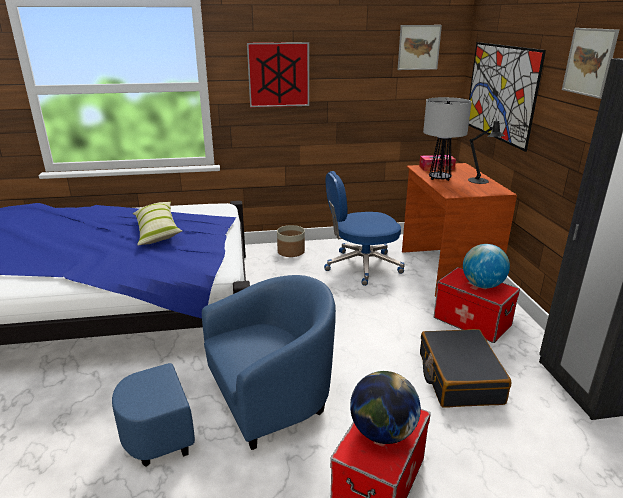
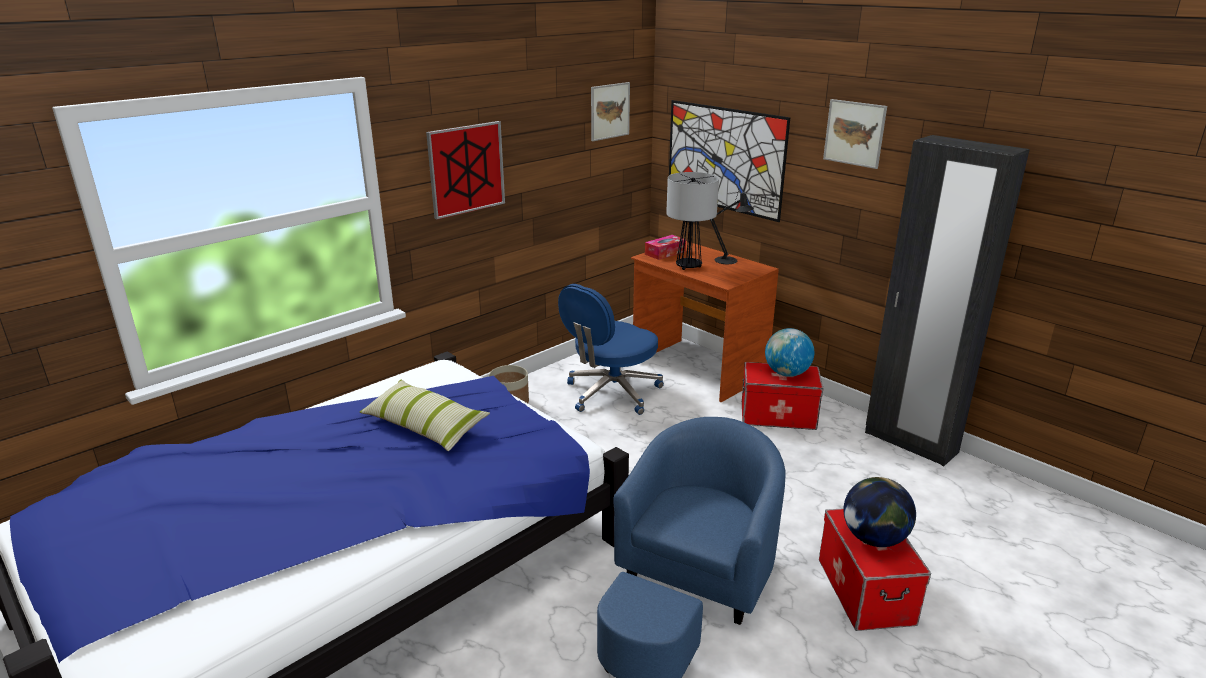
camera: 35 degrees left, 0 degrees up
black suitcase [420,329,512,407] -> none

